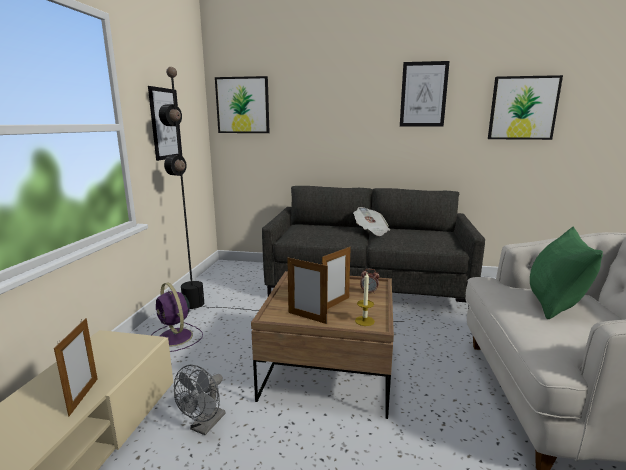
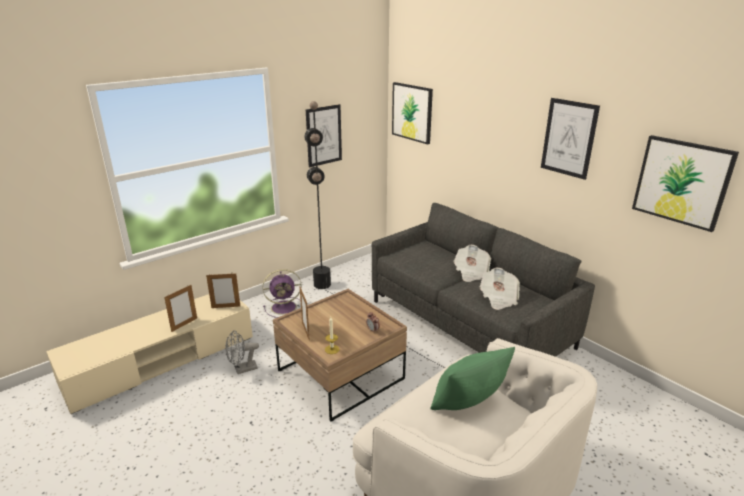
camera: 40 degrees right, 10 degrees up
purple fan [152,283,203,352] -> purple fan turned 105 degrees counterclockwise [262,269,302,318]
picture frame [322,247,351,309] -> picture frame moved to [206,272,240,308]
none -> newspaper [479,268,520,310]

